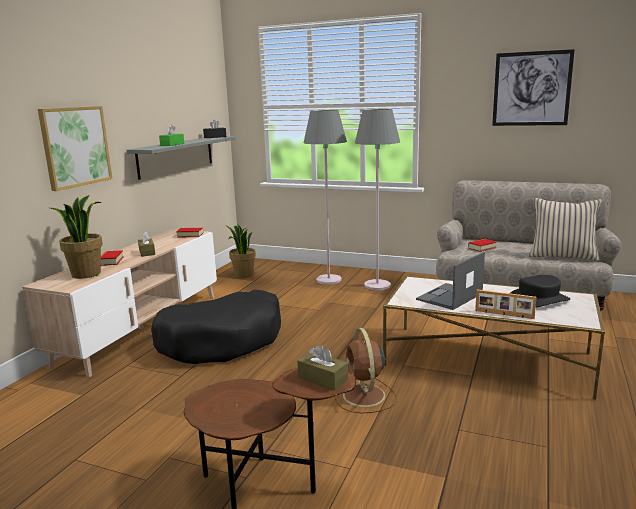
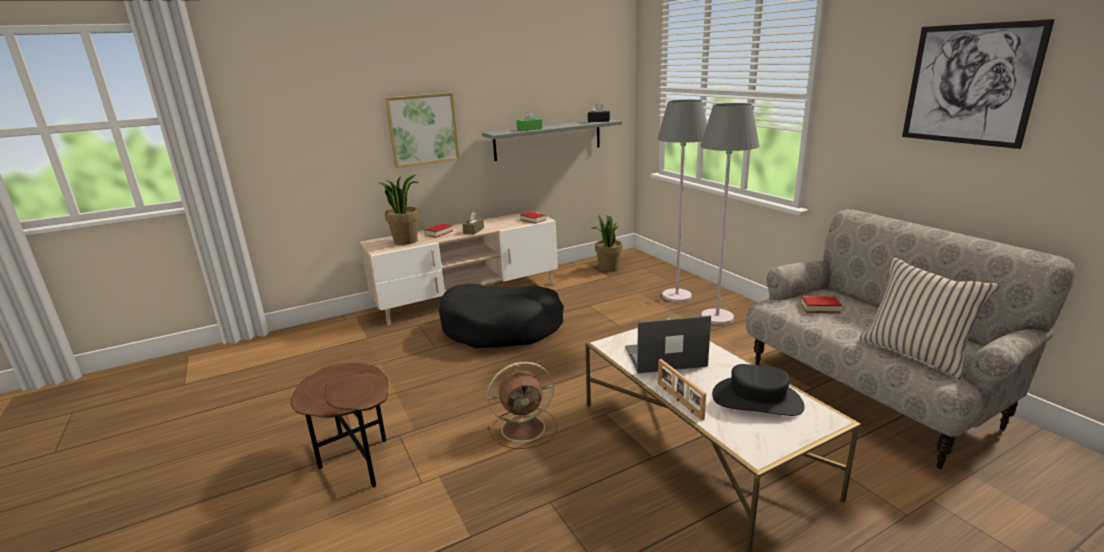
camera: 40 degrees right, 5 degrees up
brown tissue box [297,344,348,391] -> none
brown fan [334,328,397,413] -> brown fan turned 135 degrees counterclockwise [487,362,557,449]

